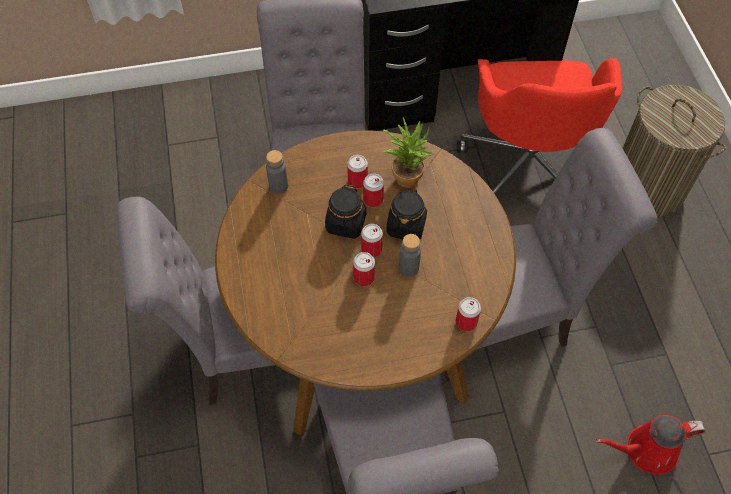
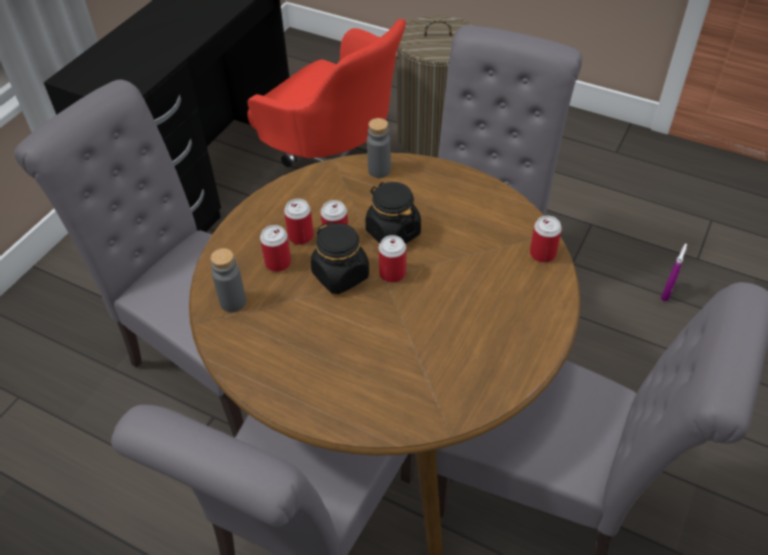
camera: 50 degrees left, 10 degrees down
can [353,252,375,286] -> can moved to [260,225,291,272]
potted plant [383,117,434,188] -> none
grey bottle [399,234,421,277] -> grey bottle moved to [367,118,391,178]
red watering can [596,415,706,475] -> purple spray bottle [661,244,687,302]

